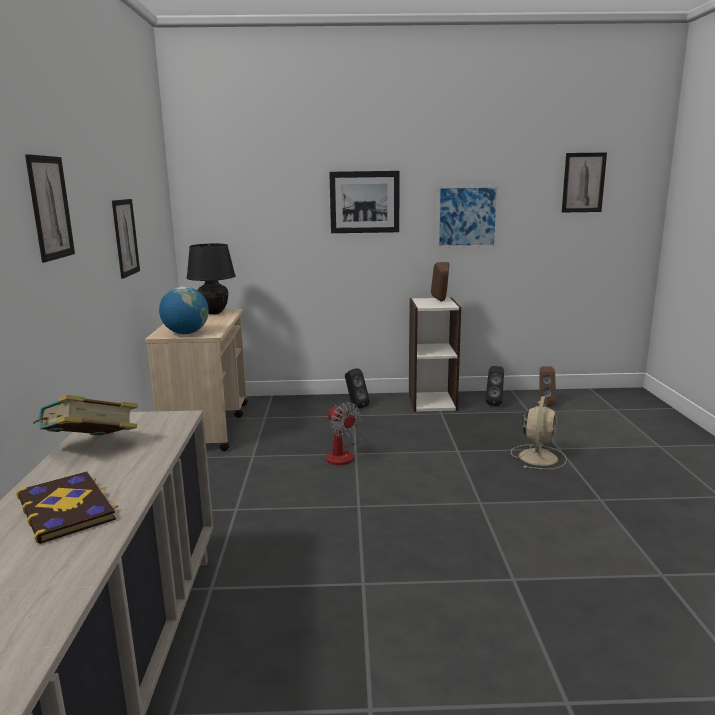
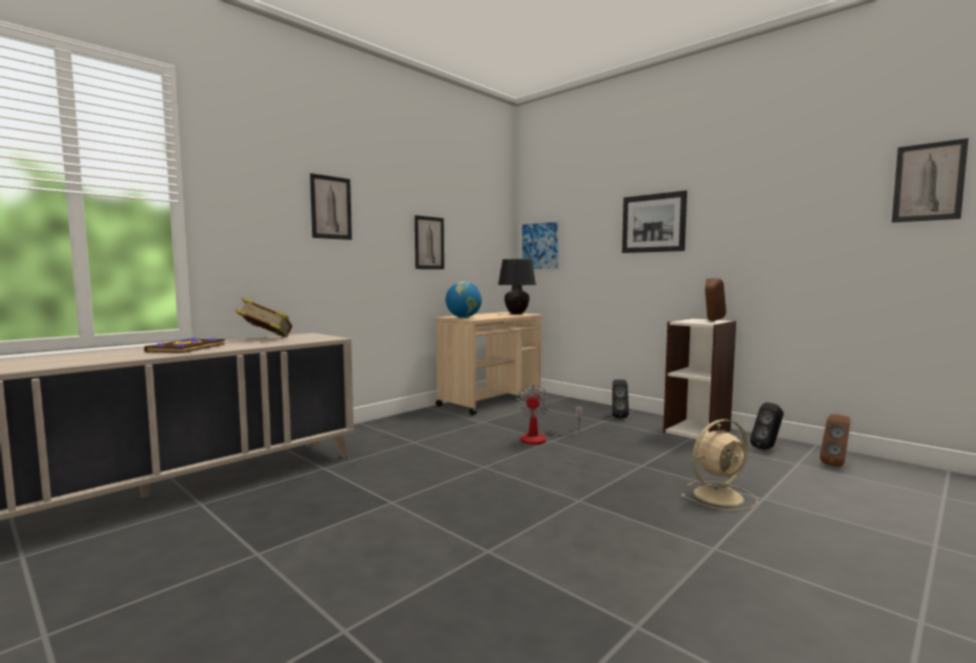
camera: 45 degrees right, 10 degrees down
picture [437,185,499,248] -> picture moved to [521,220,560,271]

